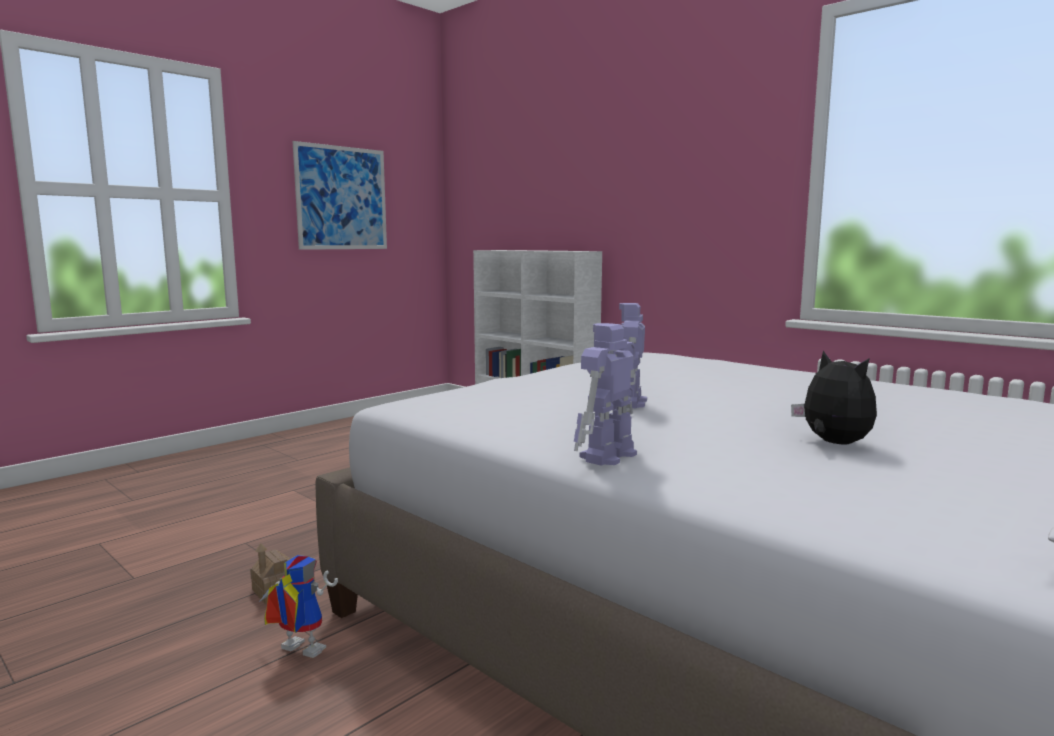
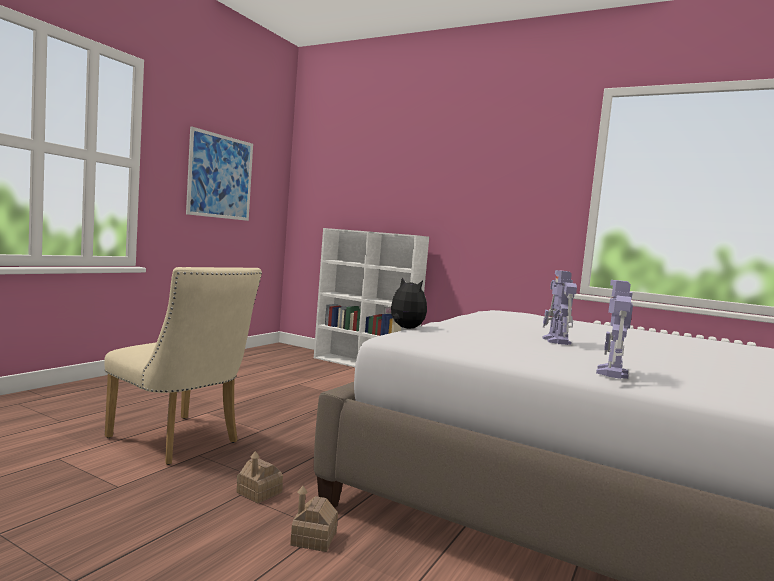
camera: 15 degrees left, 5 degrees down
toy robot [258,555,338,658] -> toy house [290,486,338,552]
plush toy [791,350,877,445] -> plush toy moved to [385,277,427,329]
none -> beige chair [104,267,262,465]

